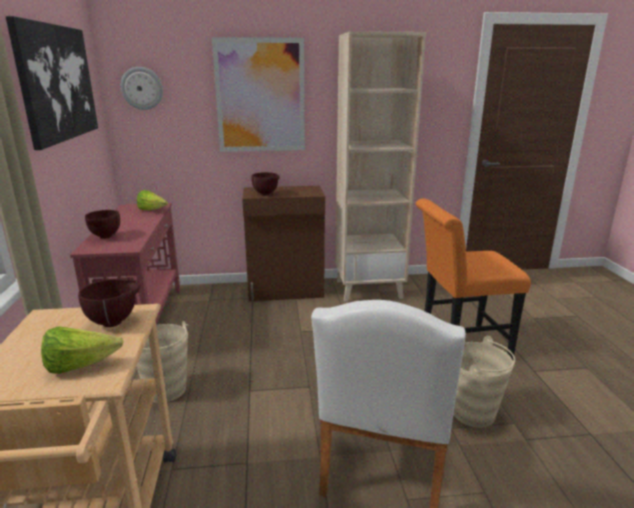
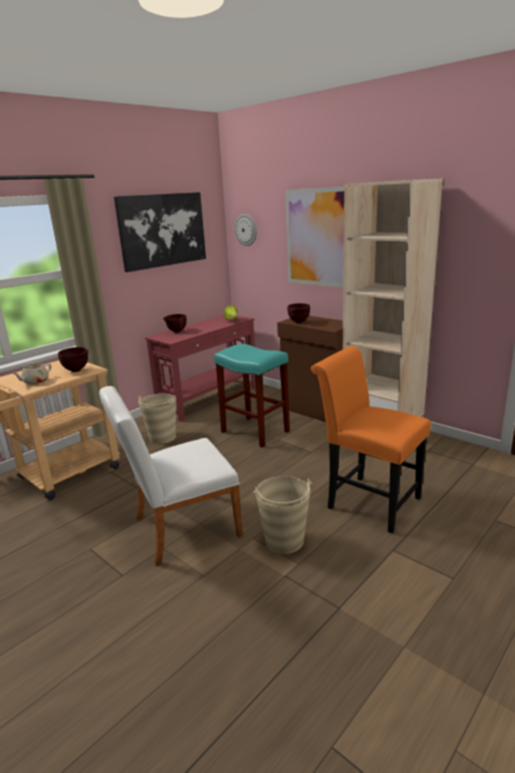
camera: 50 degrees right, 0 degrees up
lettuce [41,326,124,374] -> beige teapot [12,362,52,385]
none -> turquoise stool [214,344,290,448]

